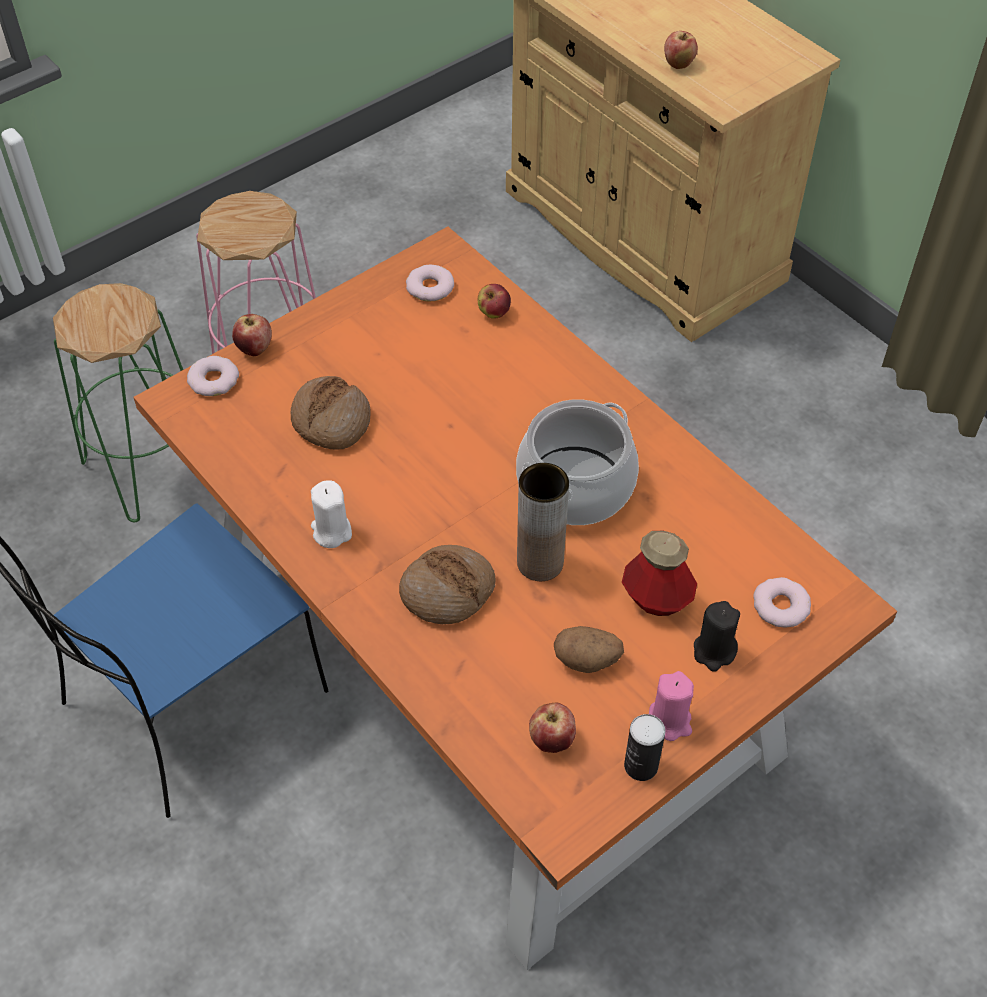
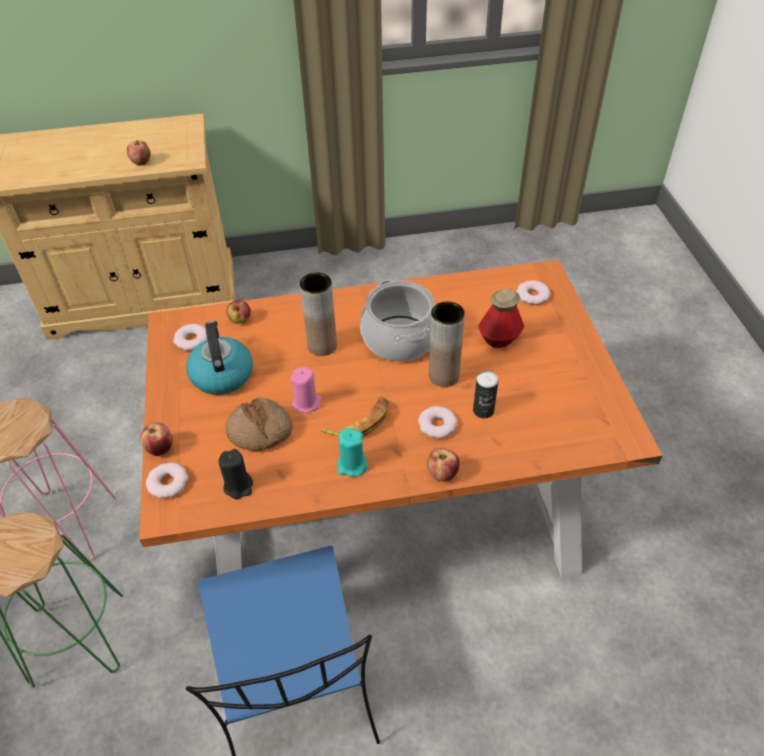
camera: 60 degrees left, 5 degrees down
white candle [311,480,352,548] -> turquoise candle [337,428,368,477]
bread [399,545,496,624] -> donut [418,406,457,439]
apple [529,703,576,753] -> apple moved to [427,448,460,482]
potato [554,626,624,673] -> none
can [624,714,665,781] -> can moved to [473,371,499,419]
pink candle [649,671,694,741] -> pink candle moved to [290,367,322,413]
black candle [694,601,740,672] -> black candle moved to [219,449,253,499]
none -> kettle [186,321,253,395]
none -> brown vase [300,272,337,356]
none -> banana [321,397,389,437]

